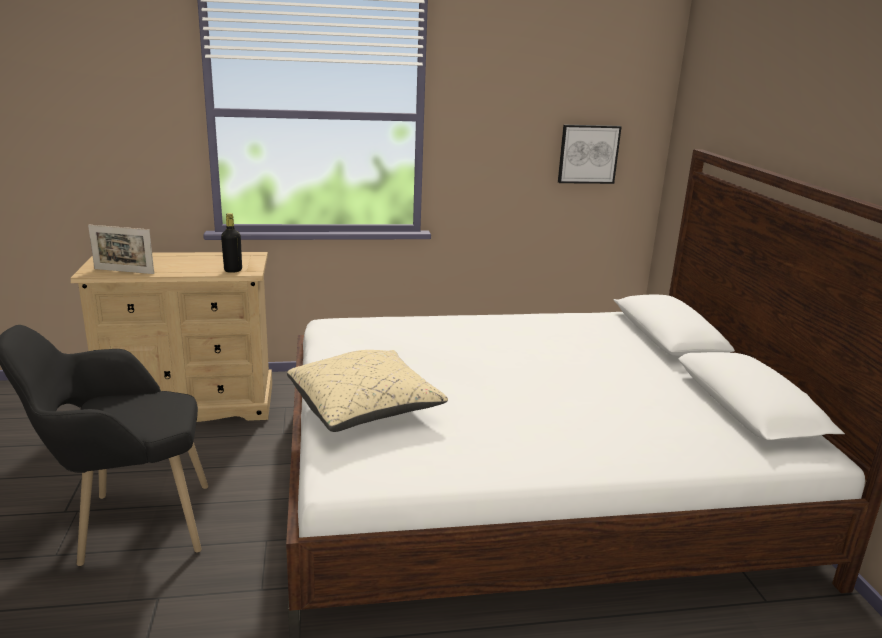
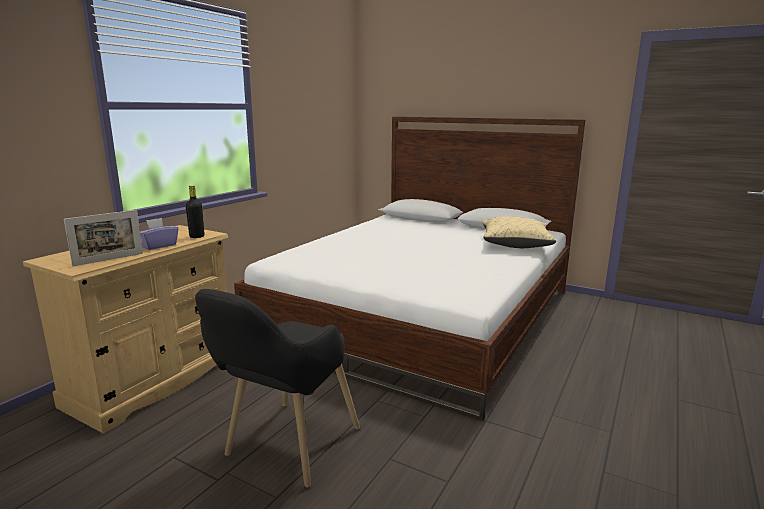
camera: 50 degrees left, 5 degrees down
beige pillow [287,350,448,432] -> beige pillow moved to [482,216,556,248]
picture [558,124,622,184] -> none
none -> purple tissue box [140,218,178,250]

